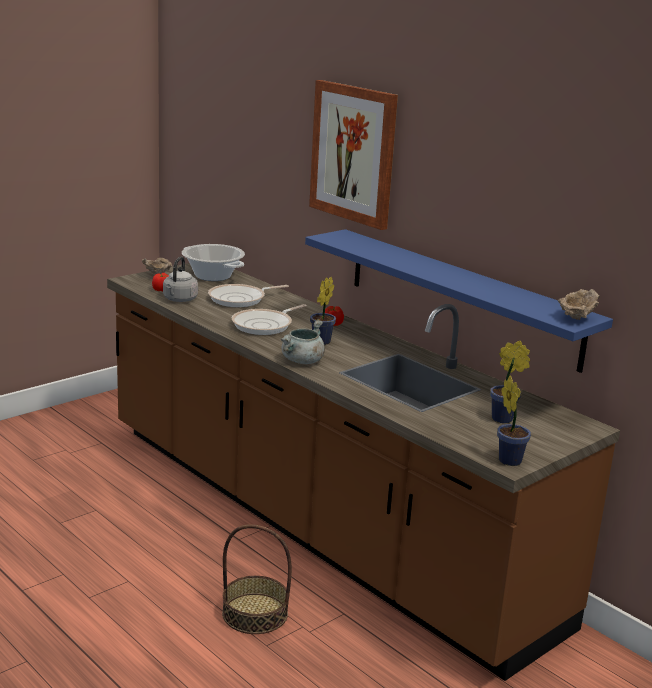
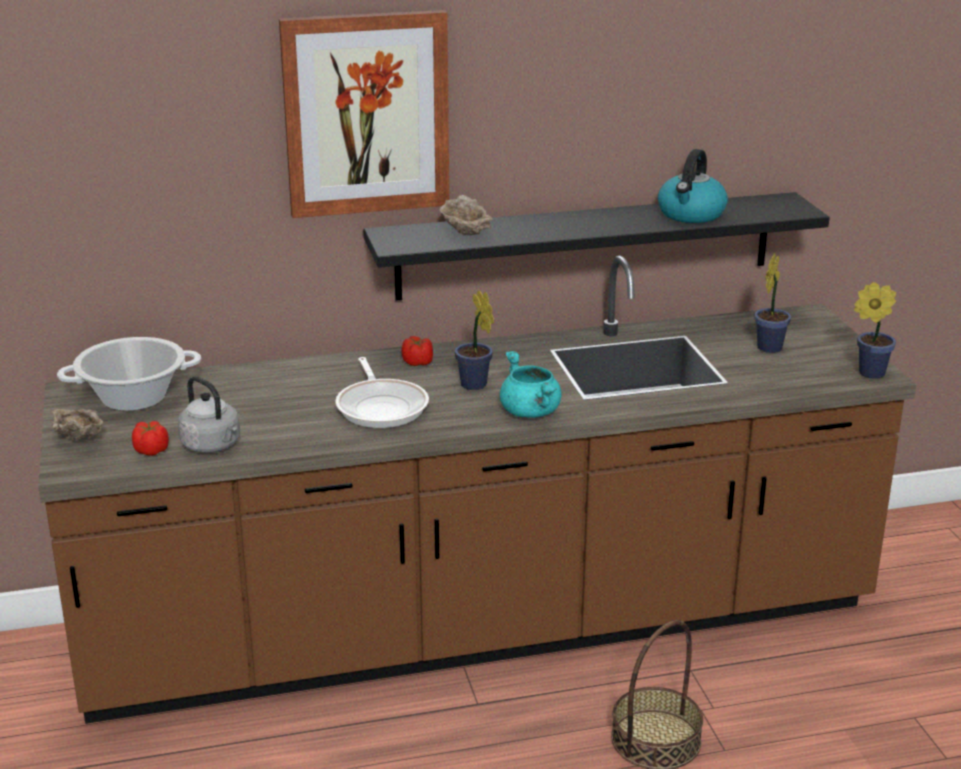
camera: 60 degrees left, 5 degrees up
frying pan [208,284,289,307] -> none
grey cooking pot [280,319,325,364] -> turquoise cooking pot [500,351,562,418]
blue shelf [305,229,613,373] -> black shelf [364,192,830,300]
beige bowl [558,289,600,320] -> beige bowl moved to [440,195,493,235]
none -> kettle [658,149,728,223]

